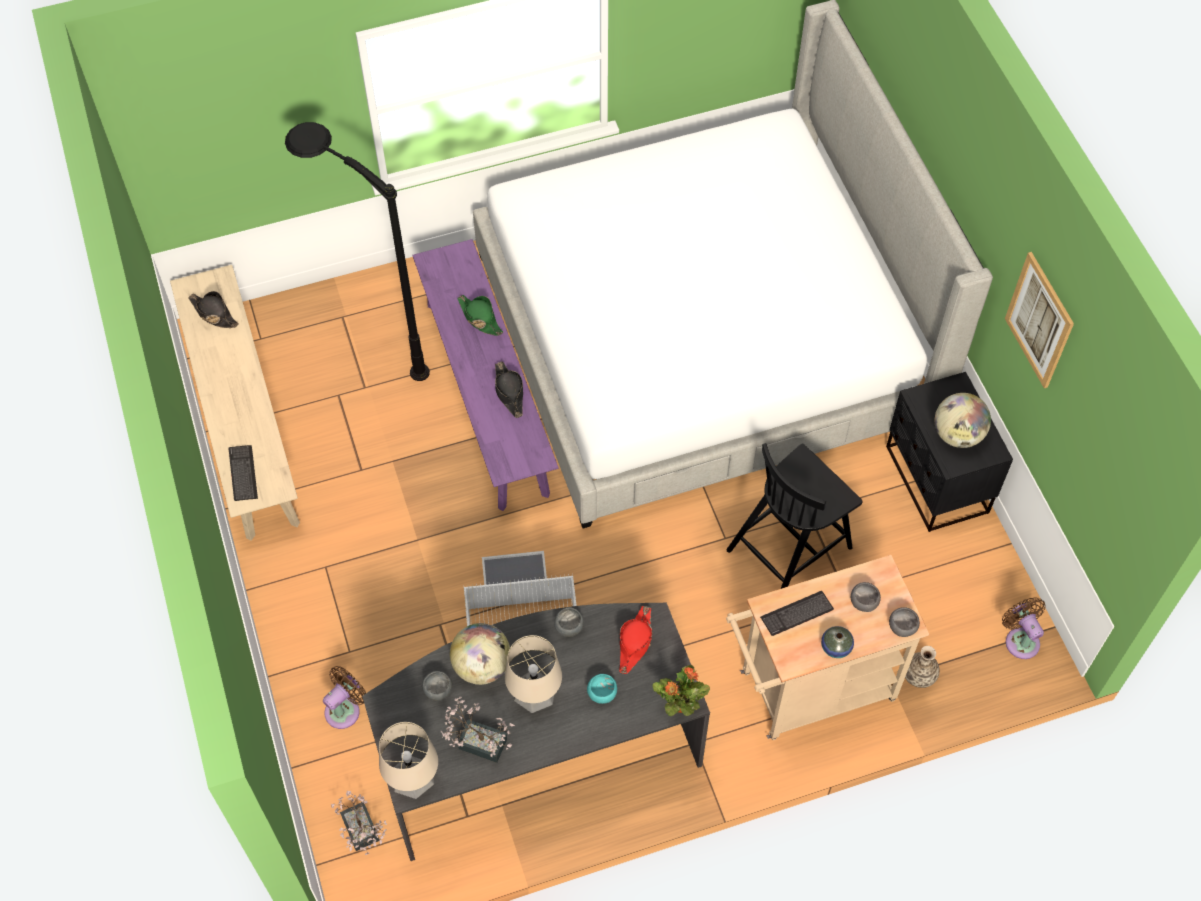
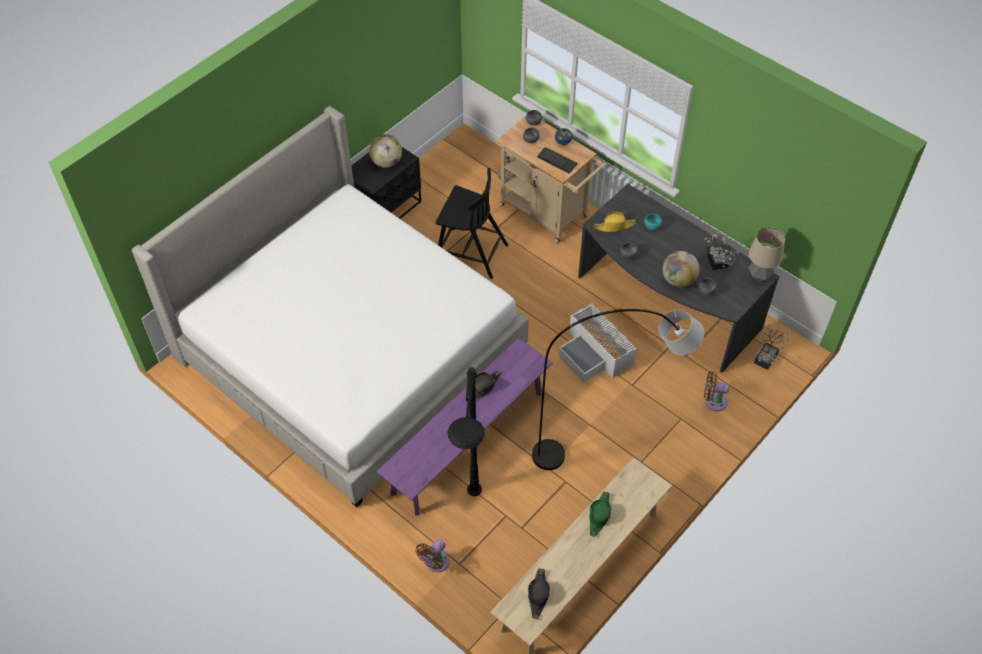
camera: 120 degrees left, 5 degrees down
keyboard [228,445,258,501] -> none
green hat [457,295,503,336] -> green hat moved to [590,492,611,537]
table lamp [505,635,562,713] -> none
red hat [619,606,652,674] -> yellow hat [594,212,637,232]
potted plant [653,665,710,716] -> none
brown fan [1002,597,1046,659] -> brown fan moved to [416,539,450,572]
picture [1005,252,1074,388] -> none
none -> grey floor lamp [532,309,704,470]

